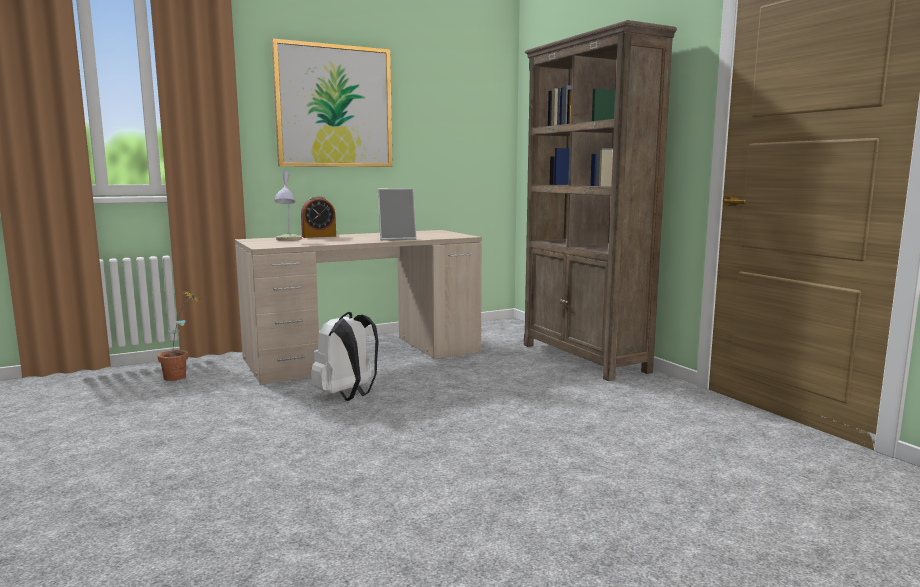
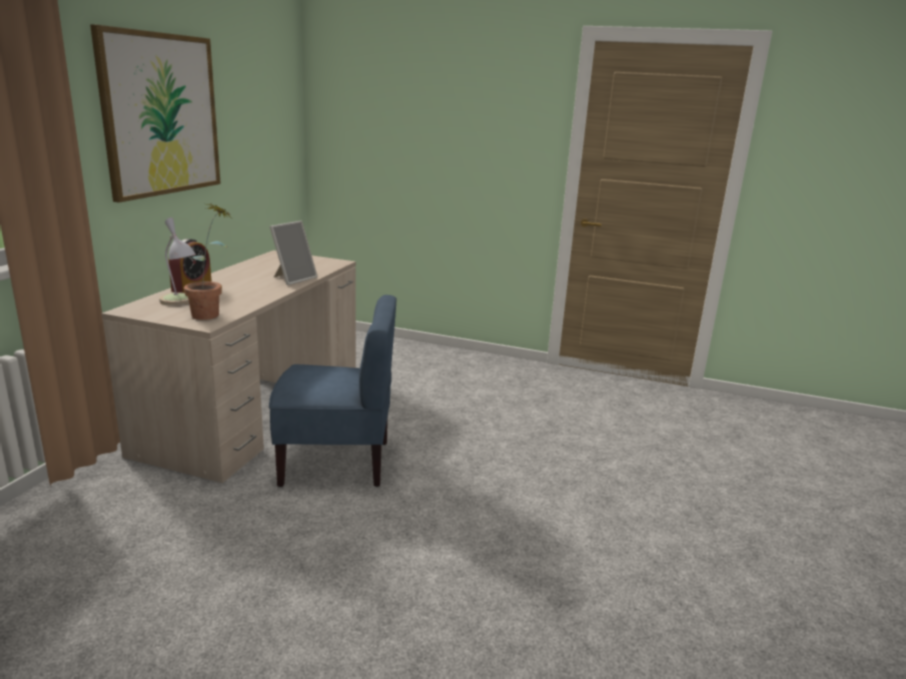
camera: 45 degrees left, 10 degrees up
potted plant [157,292,201,381] -> potted plant moved to [184,203,231,320]
white backpack [311,312,379,401] -> blue chair [269,295,396,487]
brown bookcase [524,20,677,381] -> none

